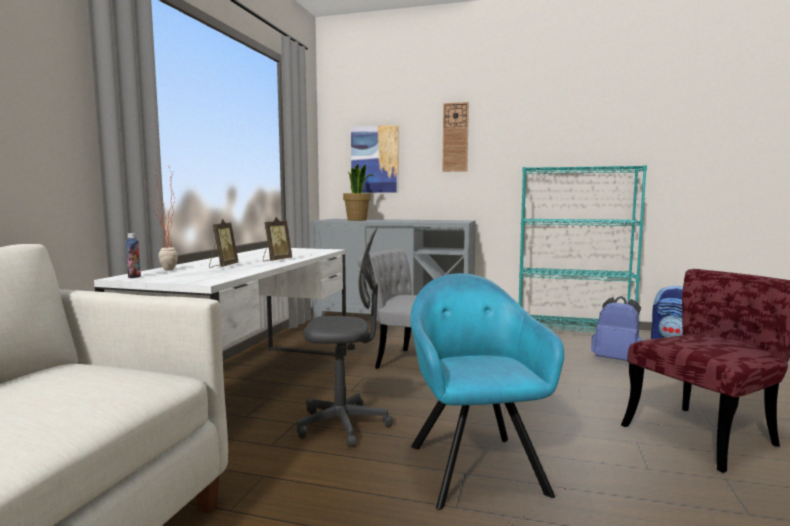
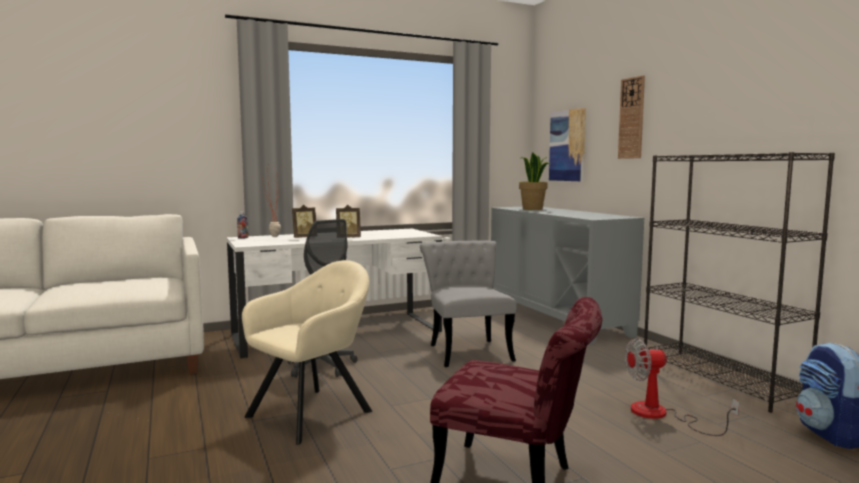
camera: 50 degrees right, 0 degrees up
turquoise armchair [410,273,564,510] -> beige armchair [242,260,372,445]
turquoise bookcase [519,165,647,332] -> black bookcase [644,152,835,412]
blue backpack [591,296,643,361] -> fan [625,338,739,436]

